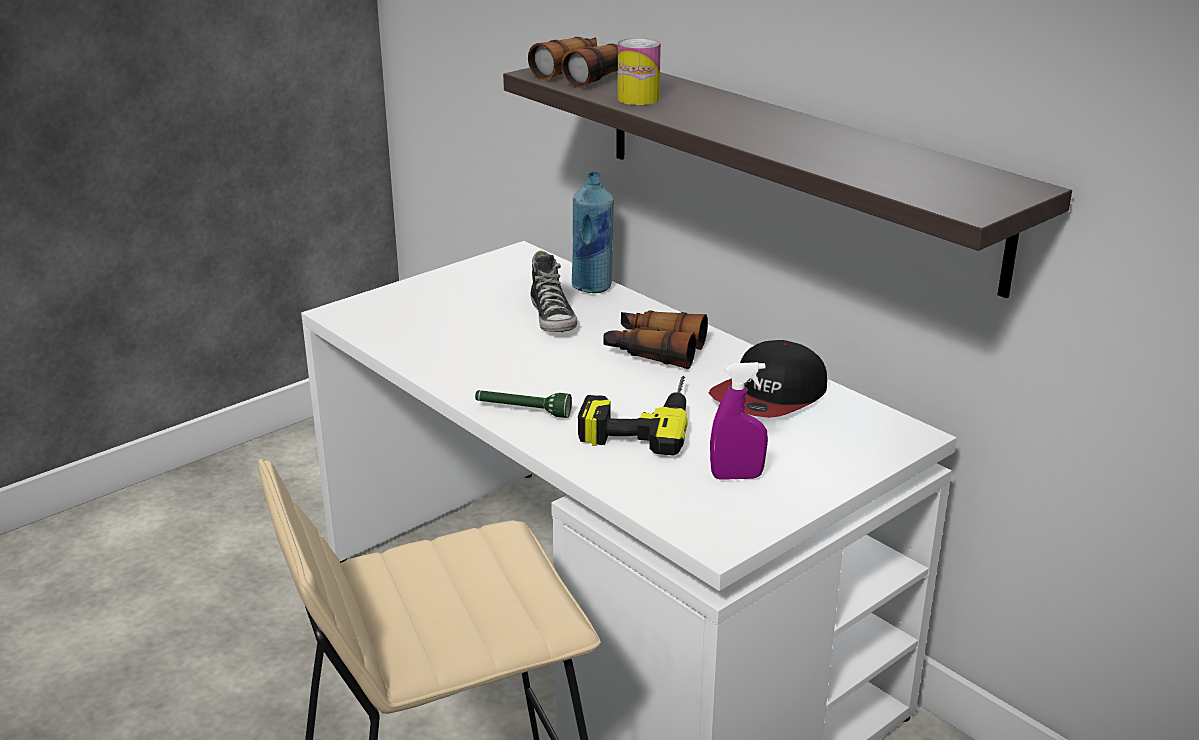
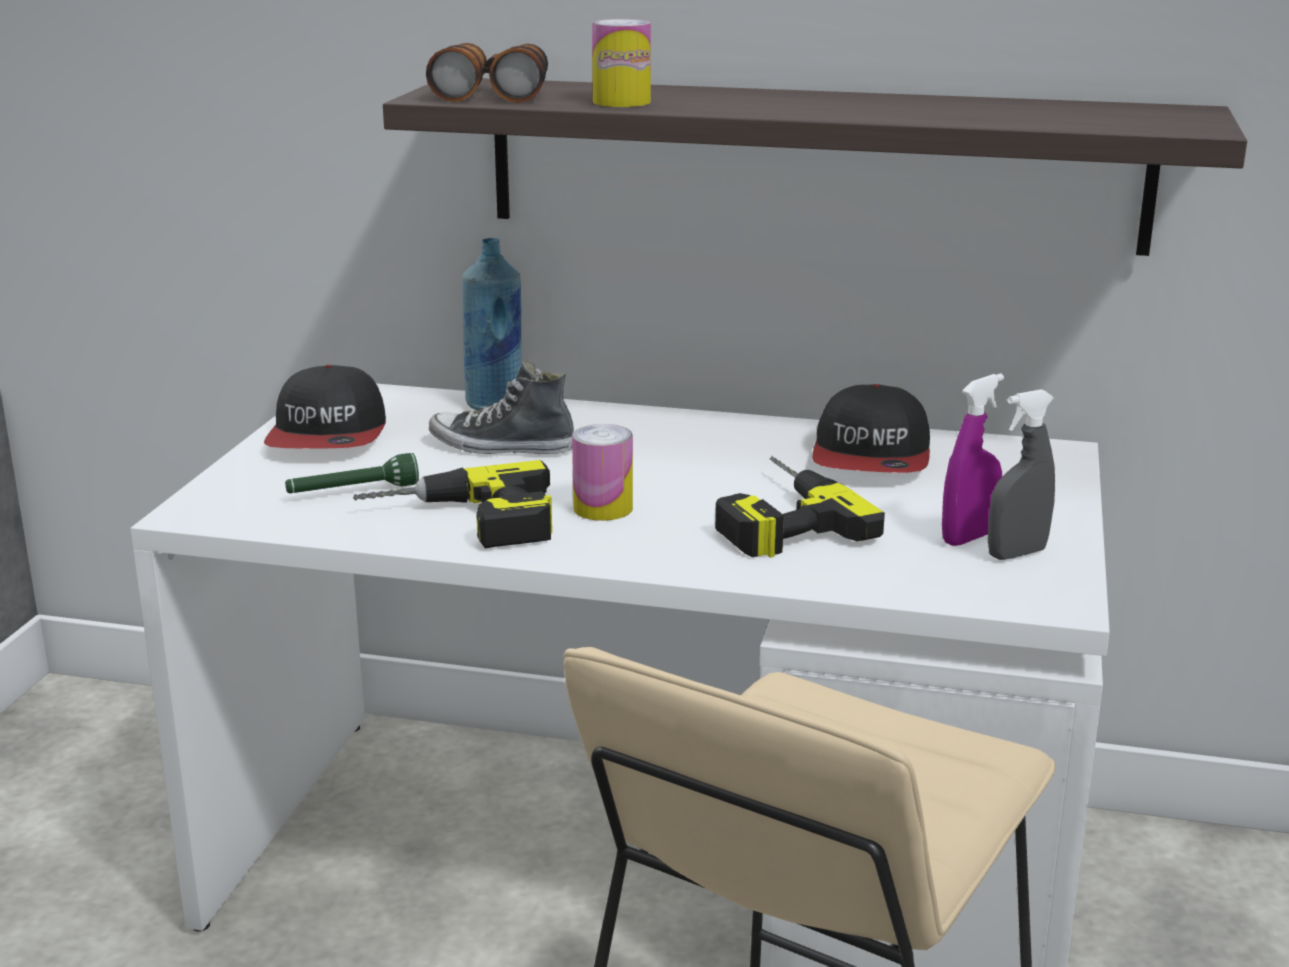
camera: 35 degrees left, 5 degrees down
green flashlight [475,390,572,418] -> green flashlight moved to [285,453,419,493]
shoe [531,251,577,333] -> shoe turned 150 degrees clockwise [429,360,574,454]
binoculars [603,310,708,369] -> none
none -> cap [264,365,386,449]
none -> power drill [353,460,552,548]
none -> can [572,424,633,521]
none -> grey spray bottle [988,389,1055,560]

